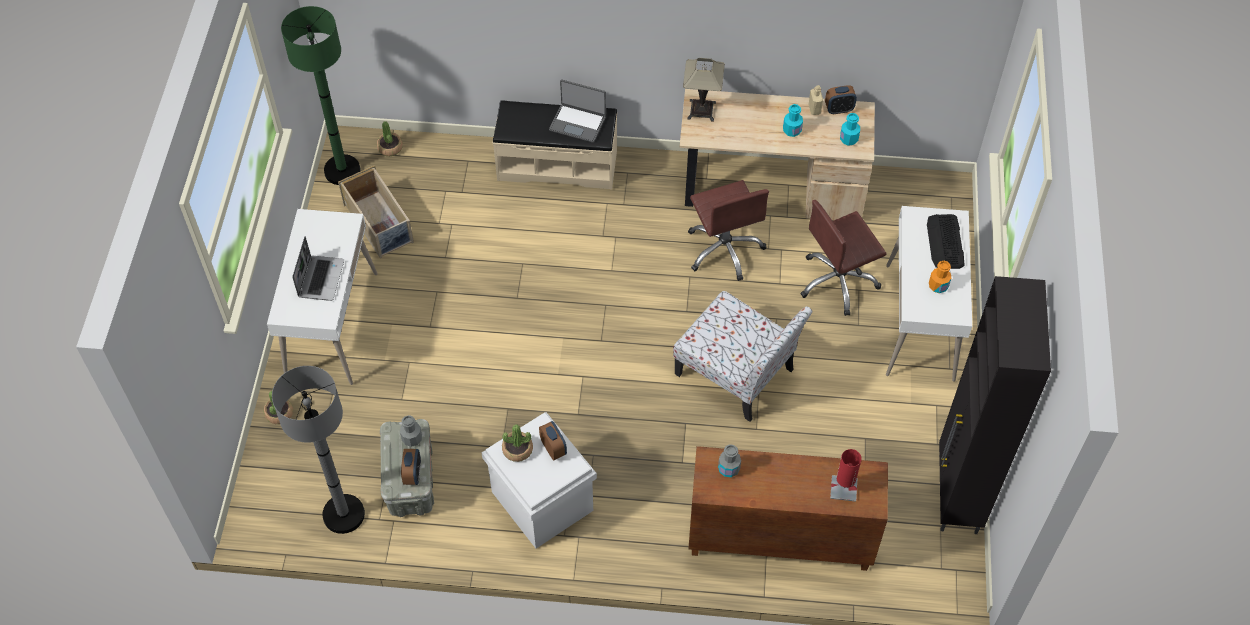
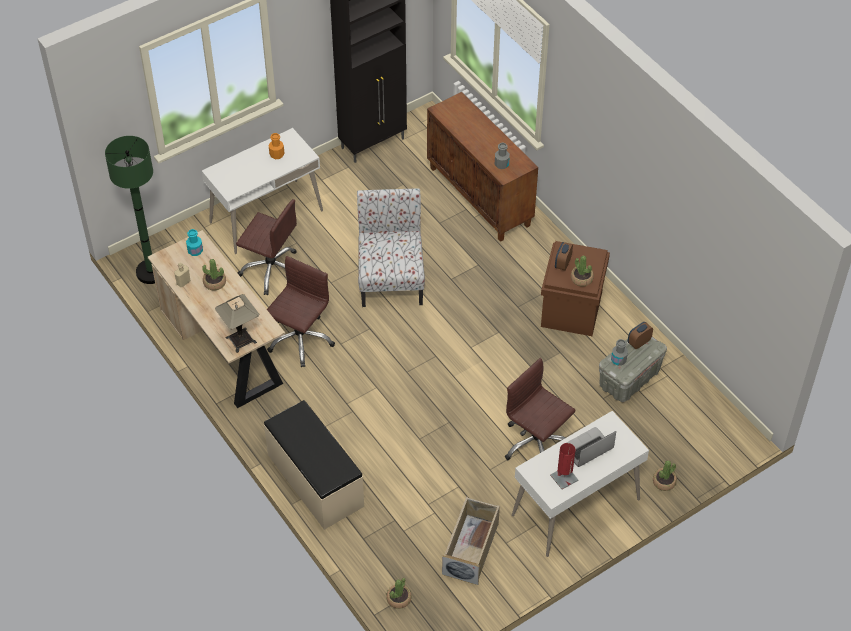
camera: 130 degrees left, 5 degrees down
grey floor lamp [272,366,365,534] -> none
green floor lamp [281,6,361,185] -> green floor lamp moved to [105,136,155,284]
white storage box [482,412,597,548] -> brown storage box [541,241,610,336]
laptop [549,79,606,143] -> none
turquoise bottle [783,104,803,137] -> potted plant [202,259,226,291]
alarm clock [825,85,857,114] -> none
red table lamp [830,449,862,502] -> red table lamp moved to [550,443,578,489]
keyboard [927,214,964,269] -> none
none -> brown office chair [505,358,575,460]

